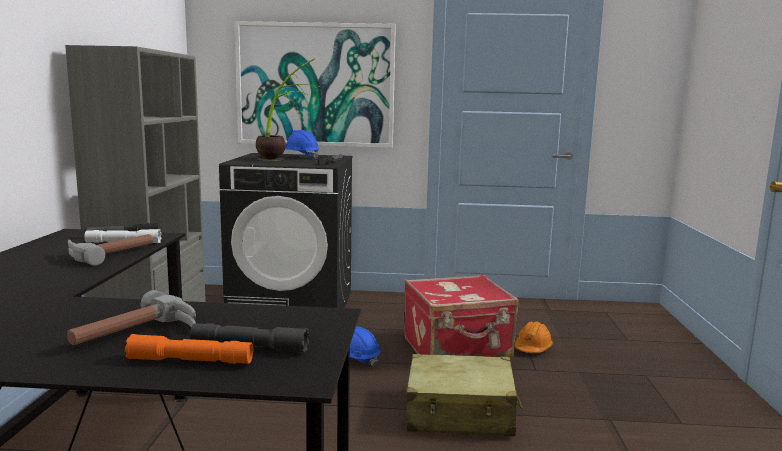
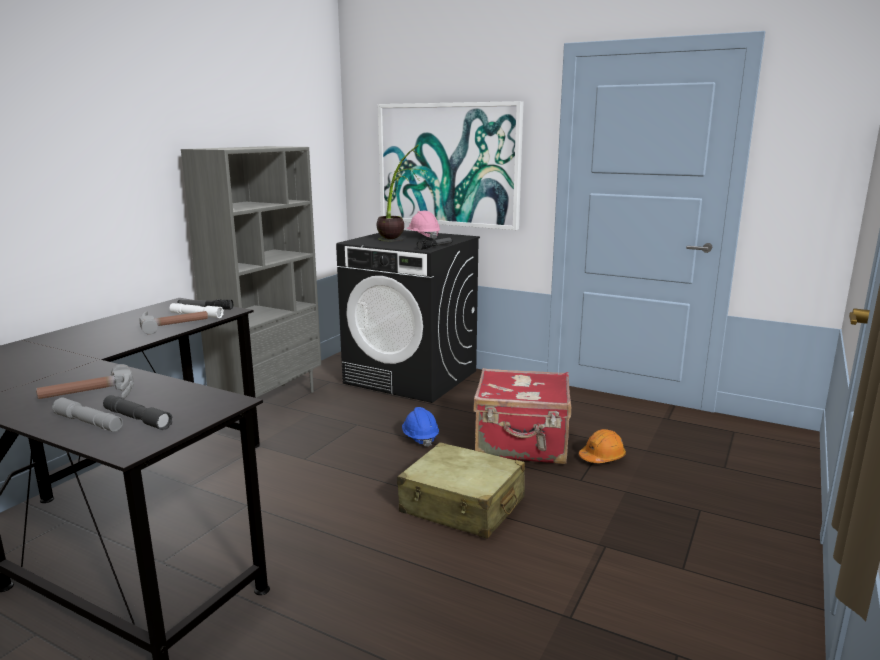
camera: 25 degrees right, 5 degrees up
orange flashlight [125,334,253,364] -> grey flashlight [52,397,123,432]
blue hard hat [285,130,319,159] -> pink hard hat [406,211,440,240]

